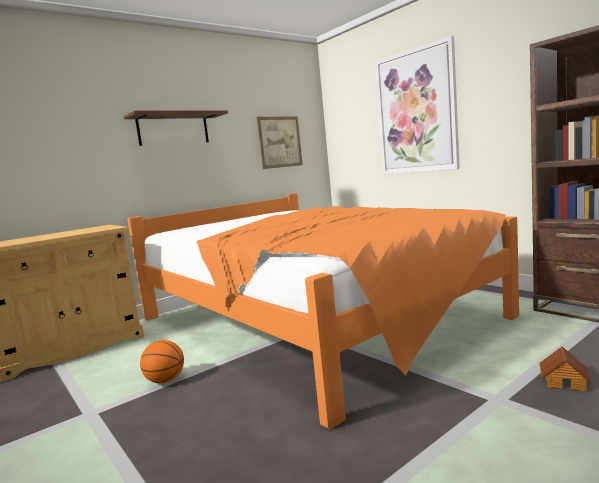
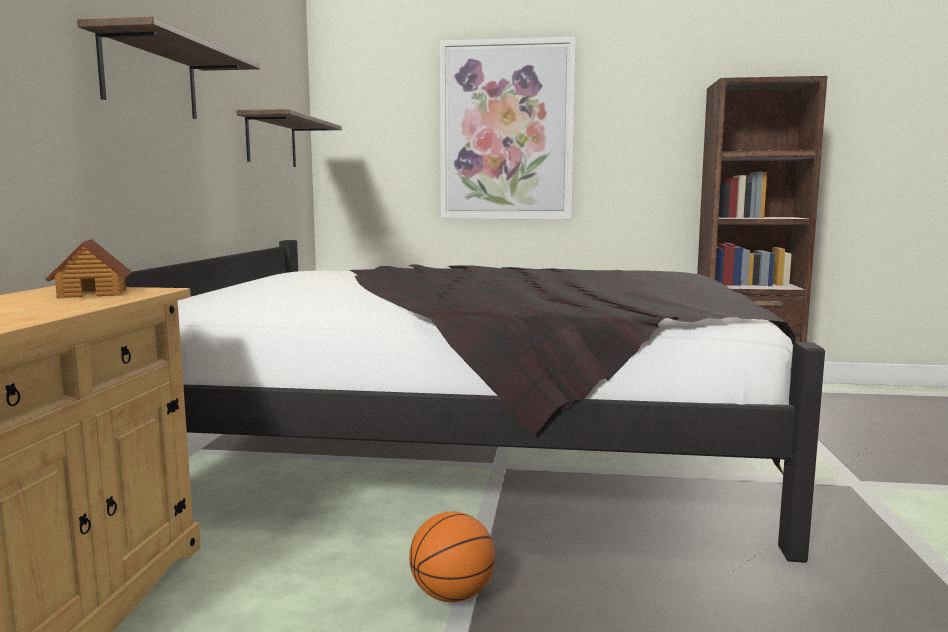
camera: 45 degrees left, 0 degrees up
orange bed [127,193,519,430] -> black bed [125,240,825,563]
picture [256,116,303,169] -> shelf [237,109,342,167]
toy house [539,346,592,392] -> toy house moved to [45,239,132,298]

